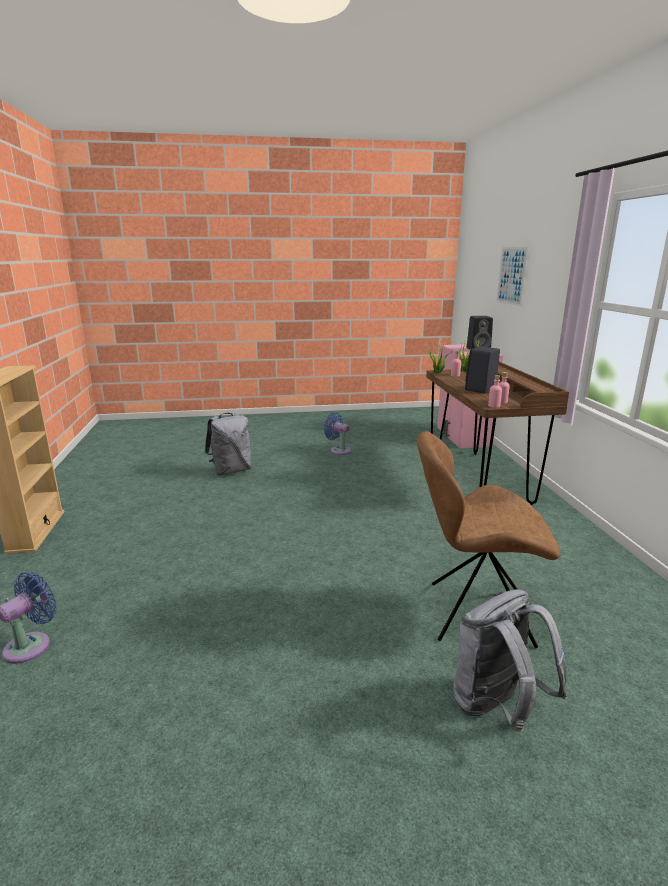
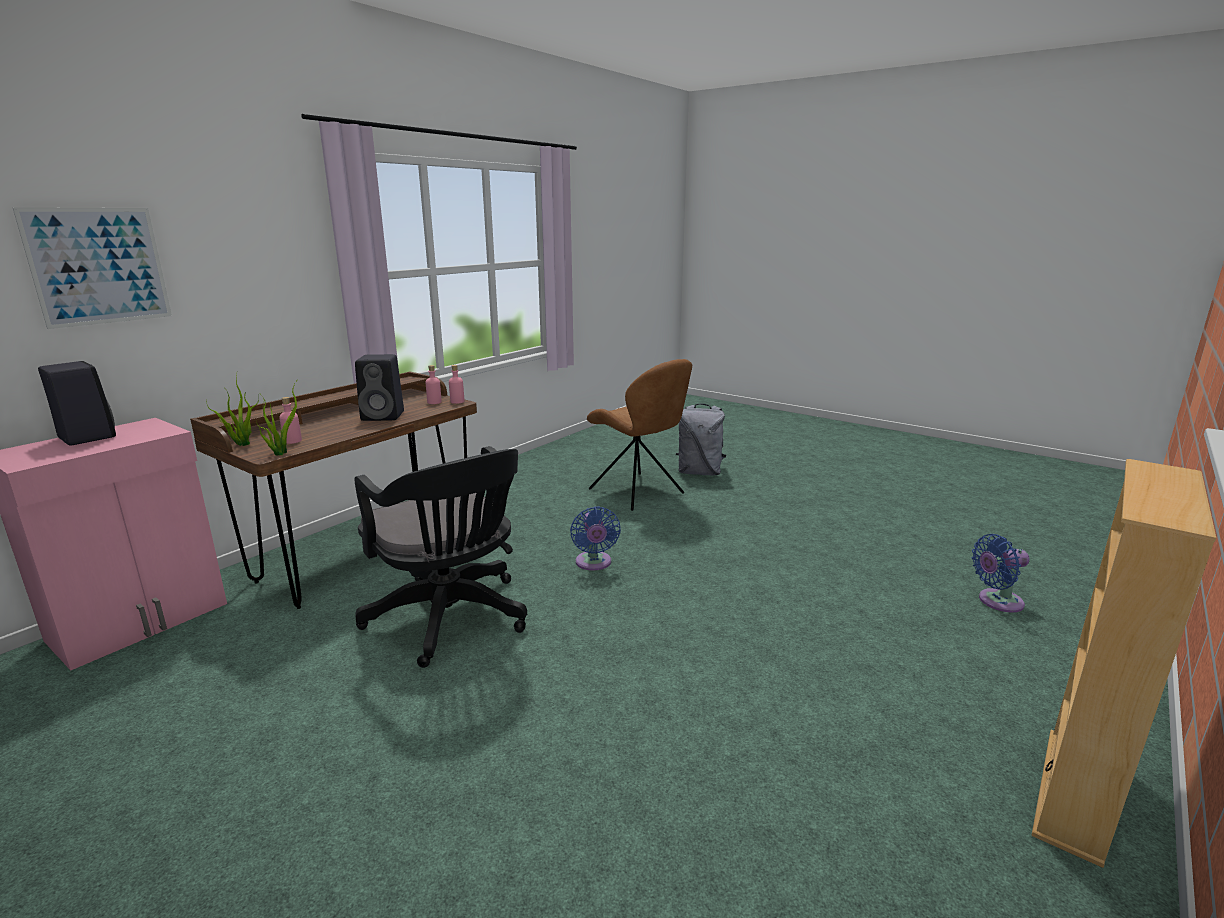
camera: 135 degrees left, 0 degrees up
grey backpack [205,413,251,476] -> none
blue fan [324,413,352,455] -> blue fan moved to [570,507,621,571]
none -> black office chair [355,446,527,668]

